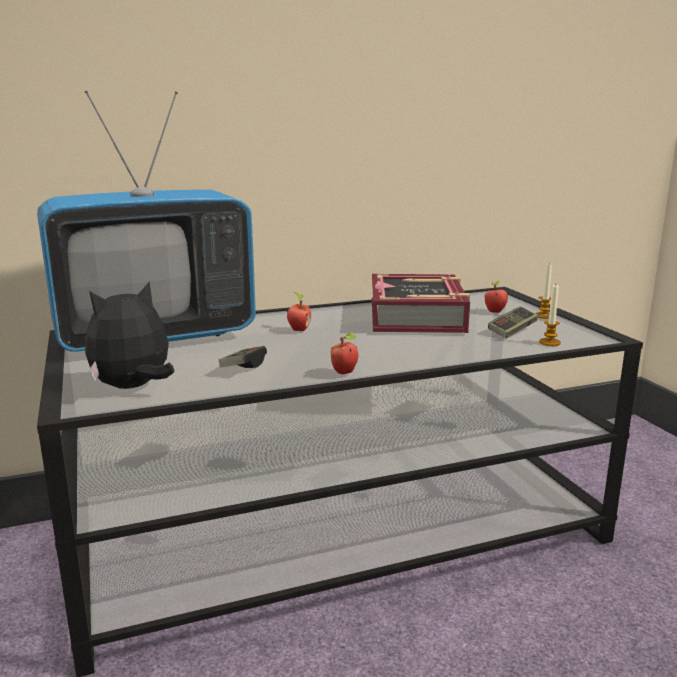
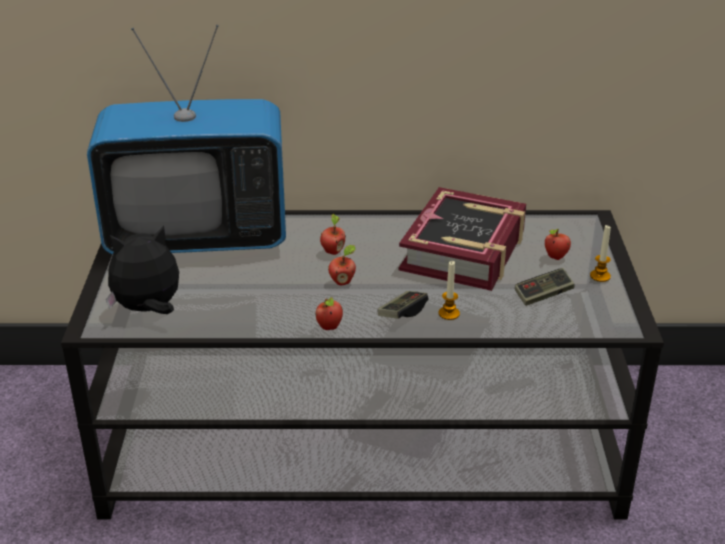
camera: 20 degrees right, 15 degrees up
game controller [219,346,267,368] -> game controller moved to [377,291,428,319]
candle [539,285,561,346] -> candle moved to [438,261,460,320]
none -> apple [328,245,356,286]

